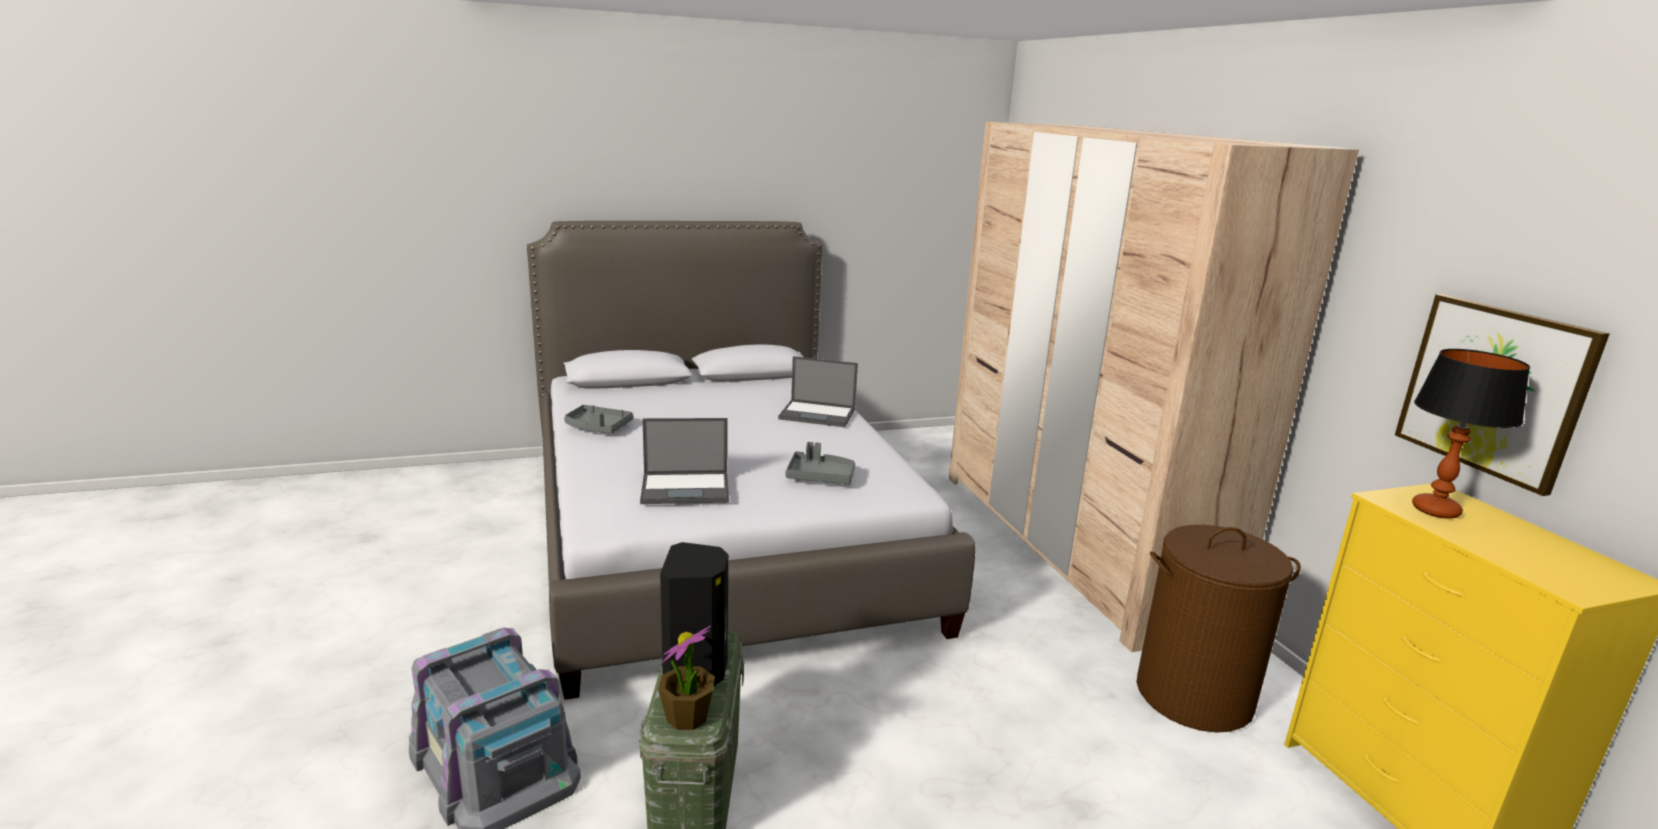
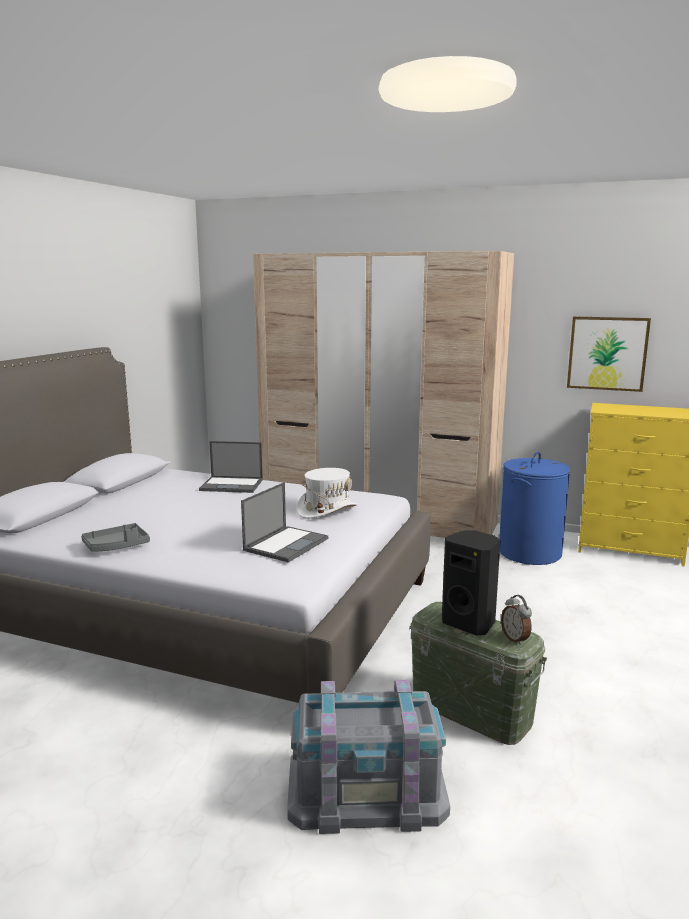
camera: 50 degrees left, 5 degrees down
potted plant [658,626,715,730] -> alarm clock [501,595,532,645]
laptop [778,356,858,427] -> laptop turned 45 degrees clockwise [199,441,263,493]
grey tray [785,442,855,484] -> white hat [296,468,358,519]
brown laundry basket [1136,525,1301,733] -> blue laundry basket [499,452,570,565]
table lamp [1412,349,1530,519] -> none

